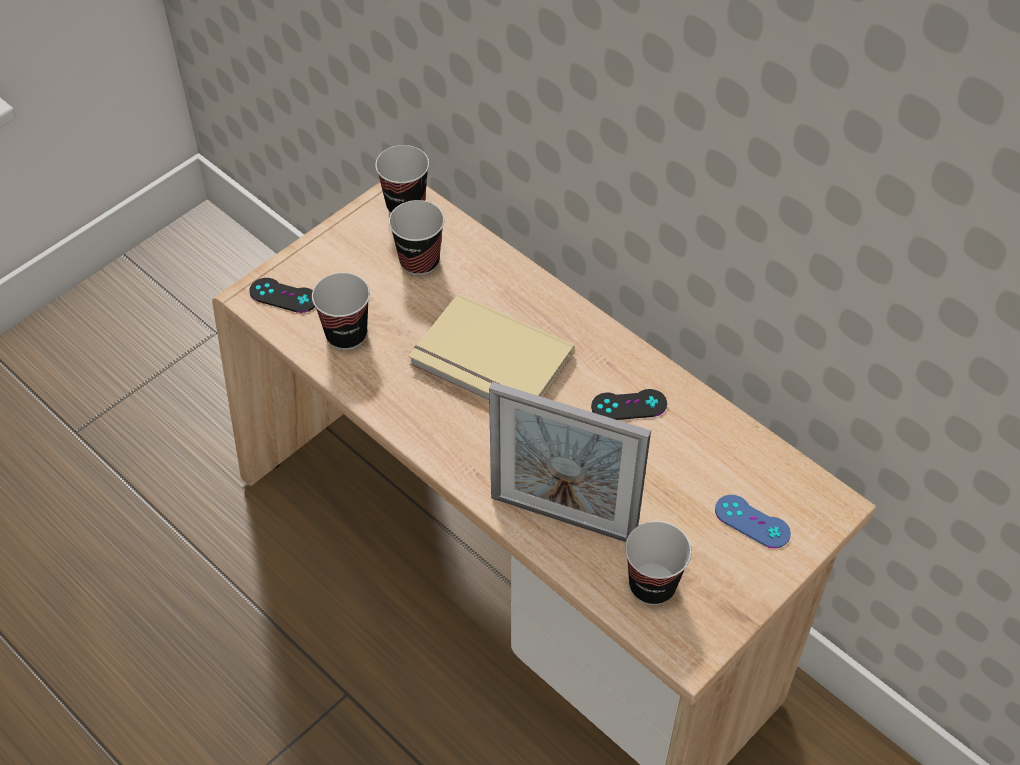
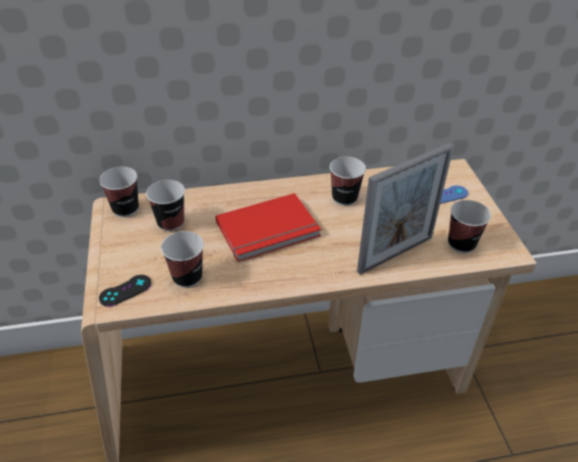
camera: 55 degrees left, 10 degrees down
beige book [408,294,575,402] -> red book [216,193,321,262]
black game controller [591,389,667,420] -> cup [330,157,366,206]

